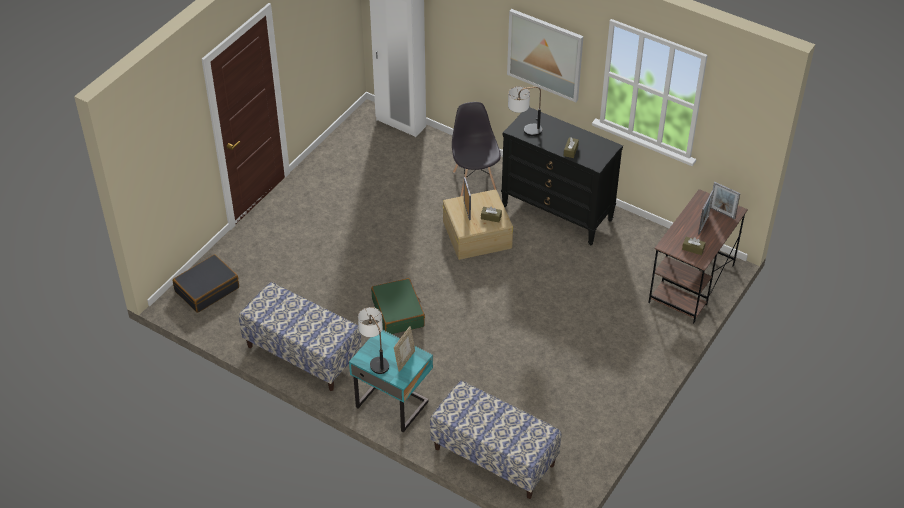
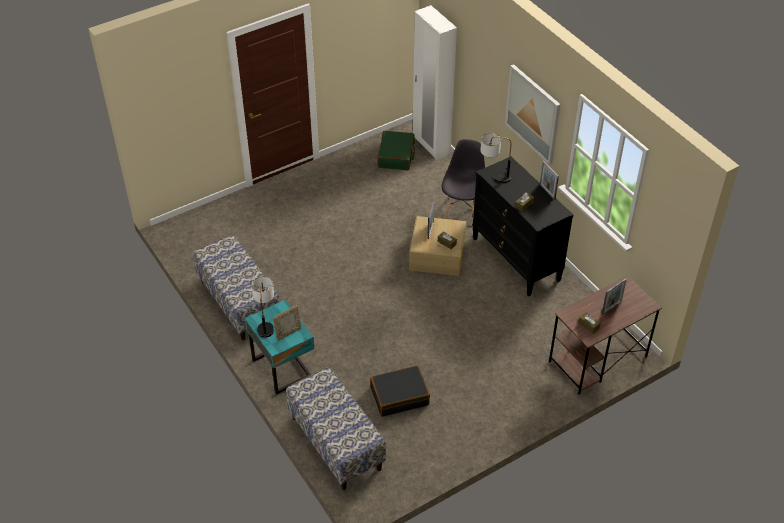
camera: 25 degrees right, 0 degrees up
black suitcase [173,254,239,313] -> black suitcase moved to [370,365,430,417]
green suitcase [371,278,425,334] -> green suitcase moved to [377,131,415,170]
picture frame [710,182,740,219] -> picture frame moved to [540,161,559,200]

